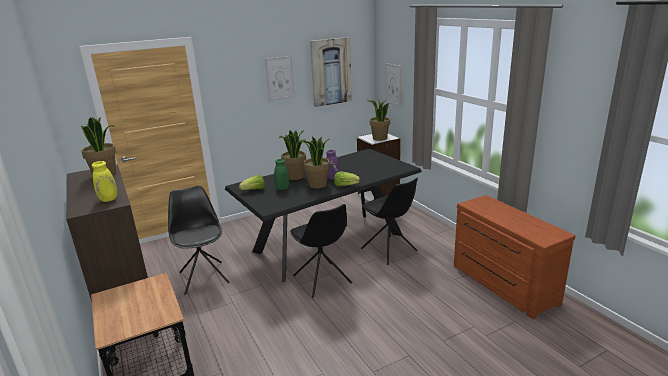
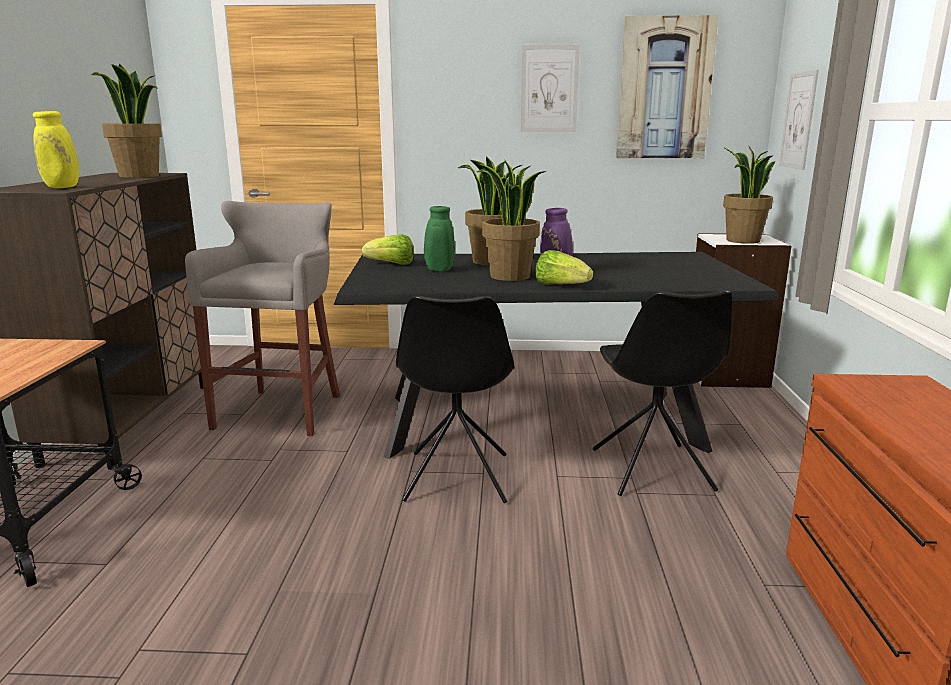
camera: 30 degrees right, 5 degrees down
black chair [168,185,230,295] -> grey stool [185,201,340,436]

